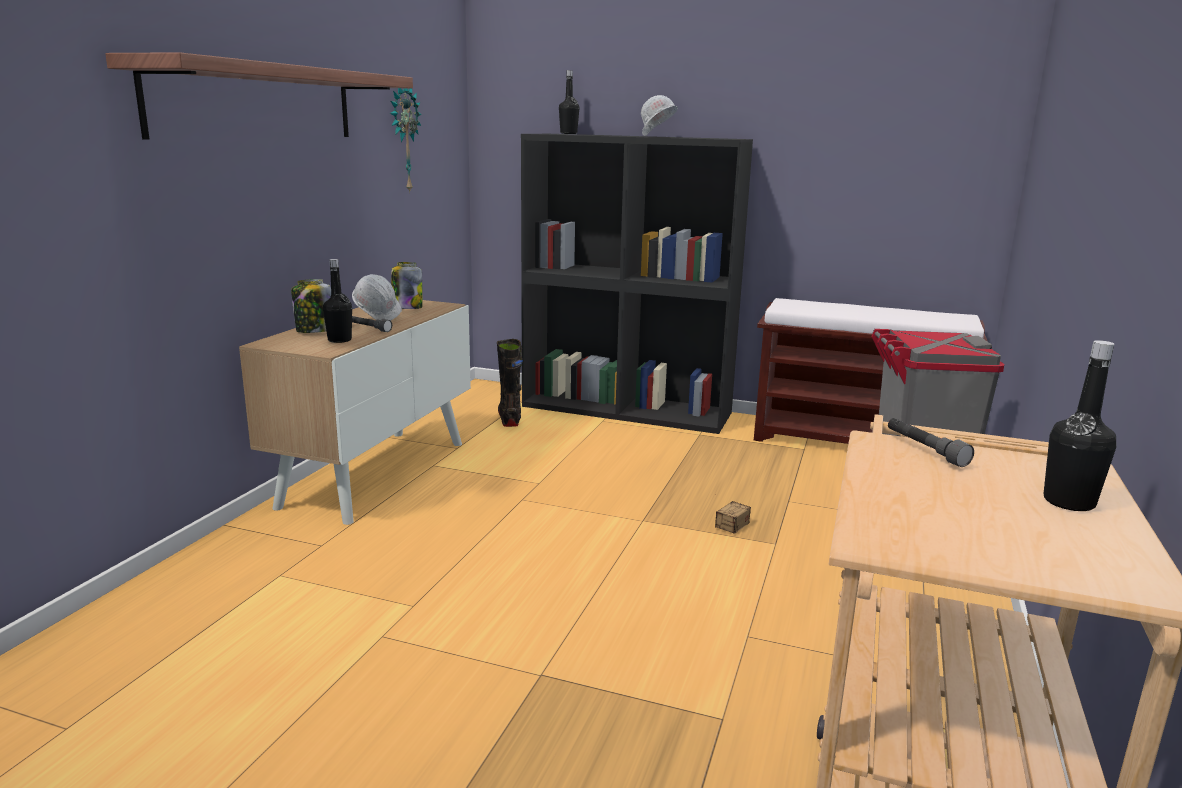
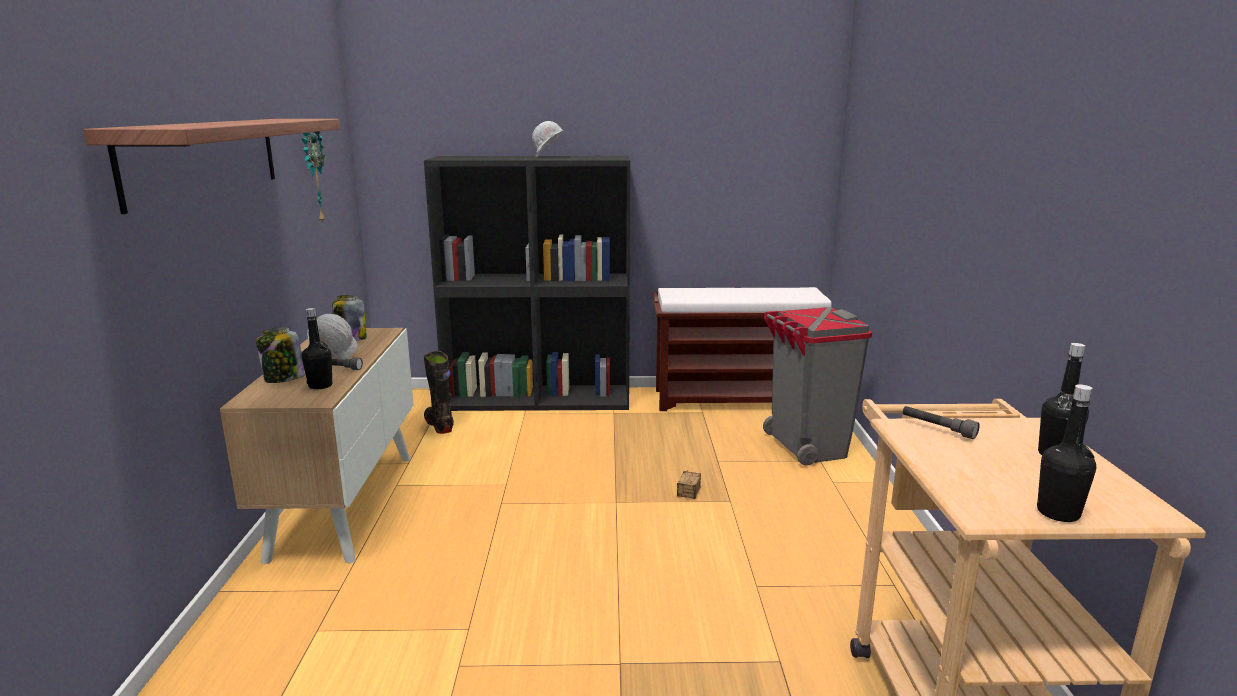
camera: 20 degrees left, 0 degrees up
black bottle [559,70,579,134] -> black bottle moved to [1037,384,1096,522]

